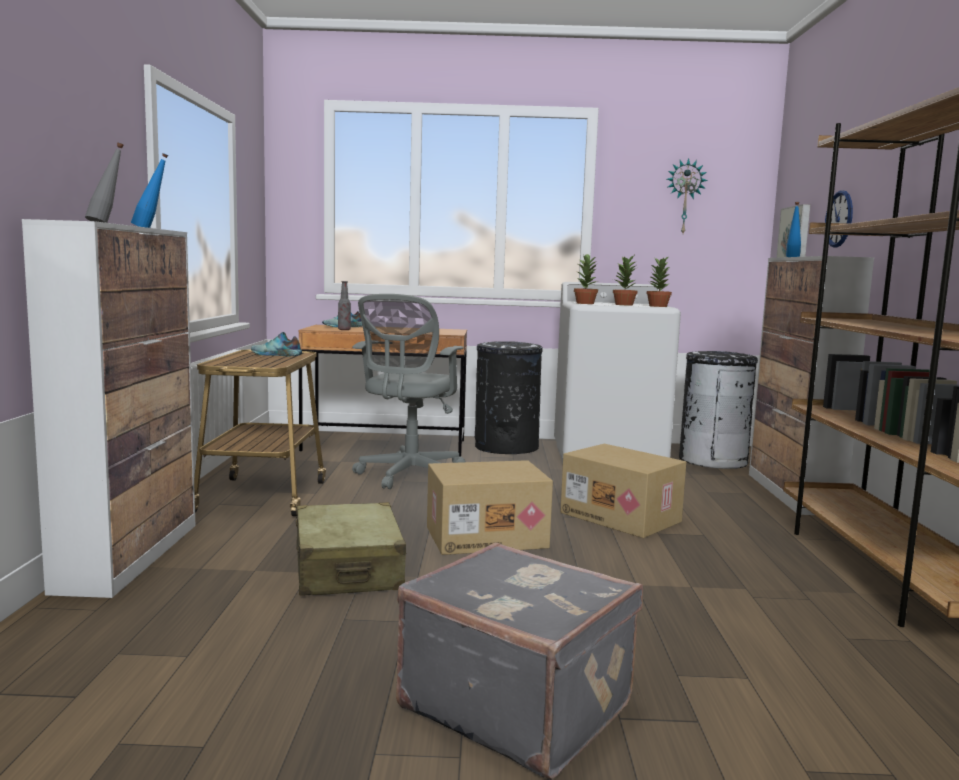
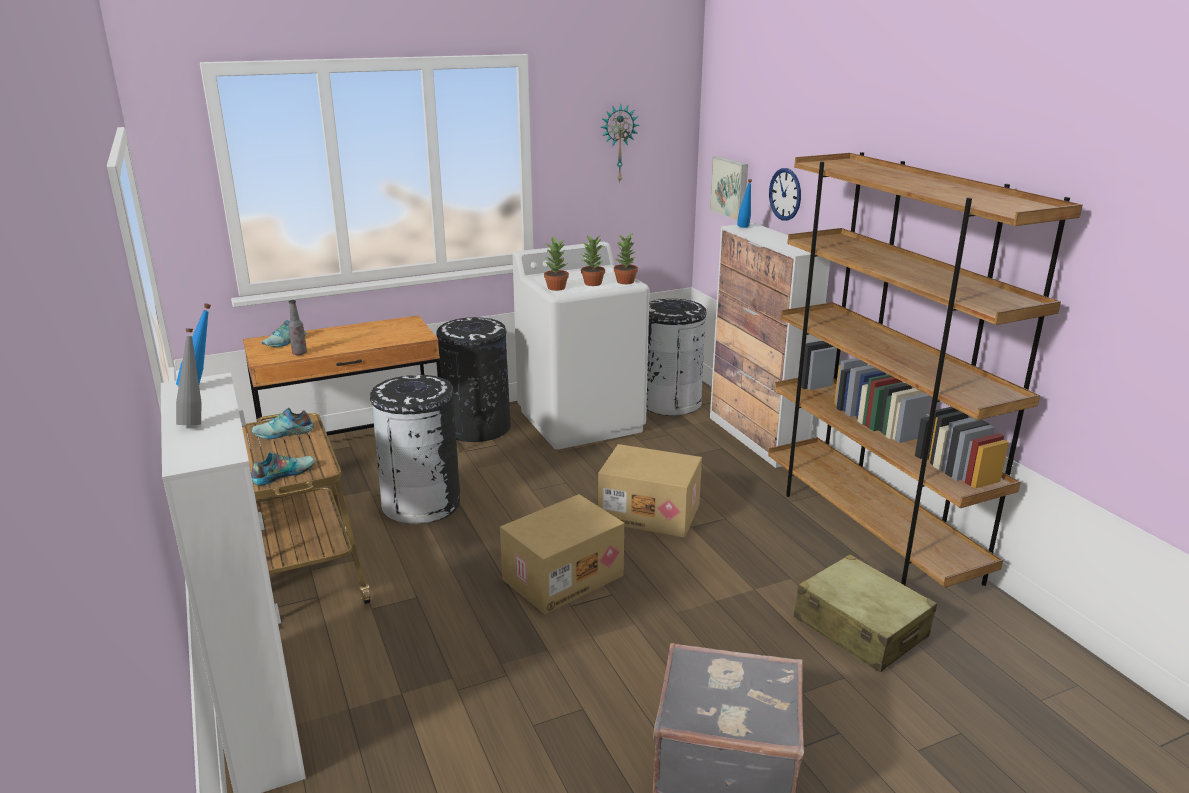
camera: 25 degrees left, 15 degrees up
beige suitcase [296,502,406,596] -> beige suitcase moved to [794,554,937,673]
grey office chair [352,294,466,489] -> black trash can [370,375,460,524]
none -> shoe [252,452,315,485]

